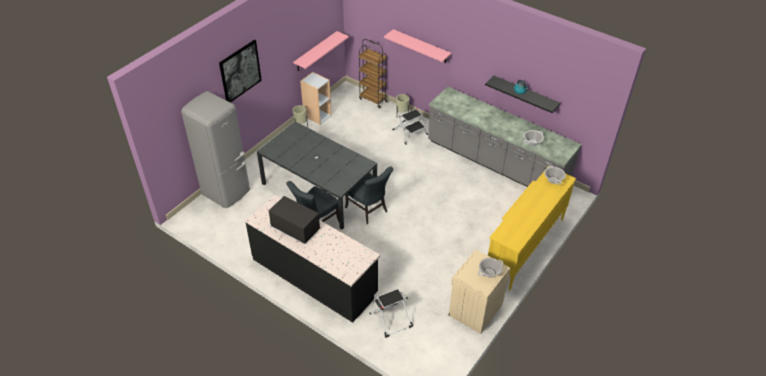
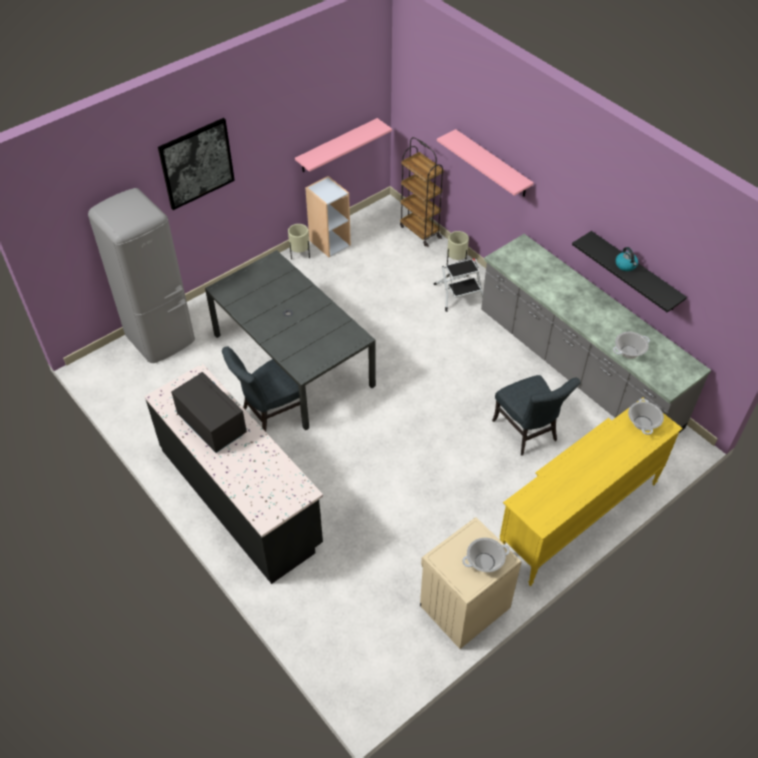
camera: 15 degrees right, 5 degrees up
grey chair [345,167,393,224] -> grey chair moved to [492,375,581,456]
step ladder [370,289,413,338] -> none

